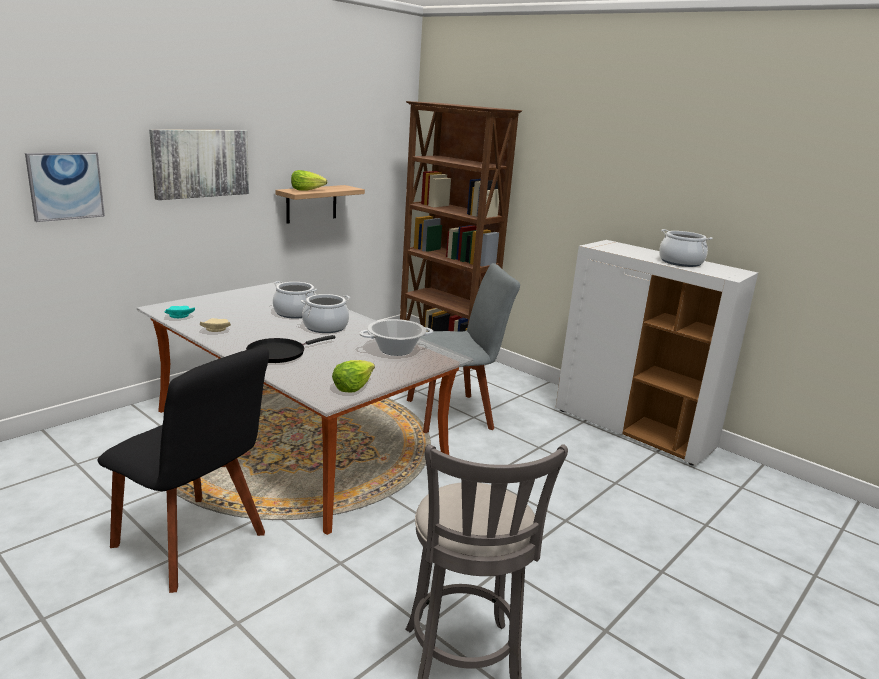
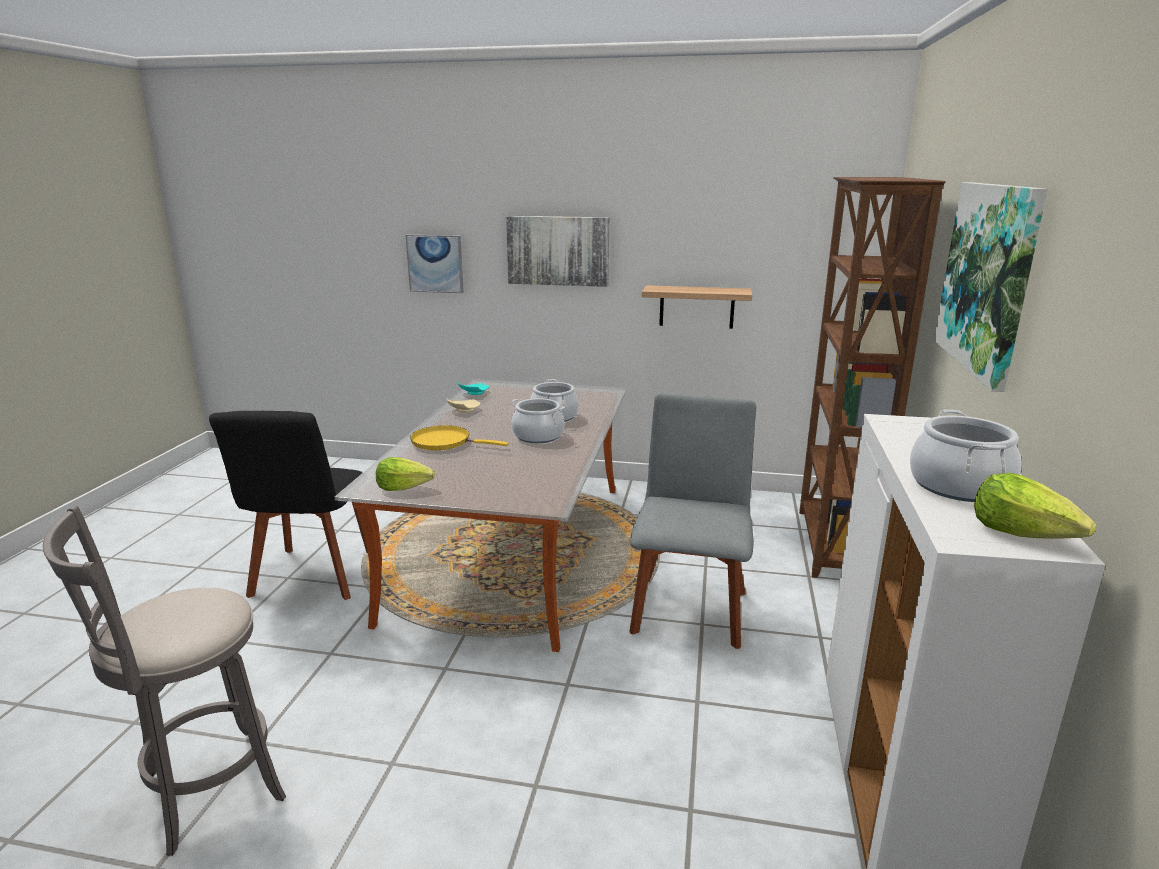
camera: 60 degrees right, 0 degrees up
black frying pan [246,335,335,363] -> yellow frying pan [410,425,509,450]
lettuce [291,170,327,190] -> lettuce moved to [974,473,1096,539]
cooking pot [360,319,433,356] -> none
grey chair [407,263,520,433] -> grey chair turned 120 degrees counterclockwise [629,393,756,649]
none -> picture [934,182,1048,392]

